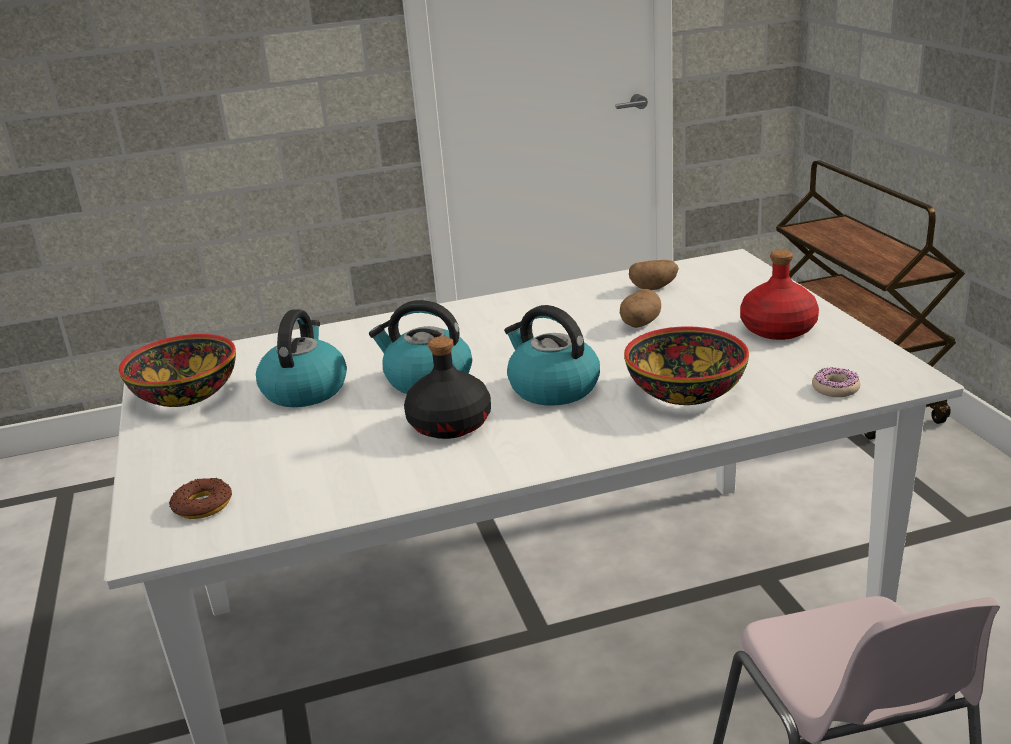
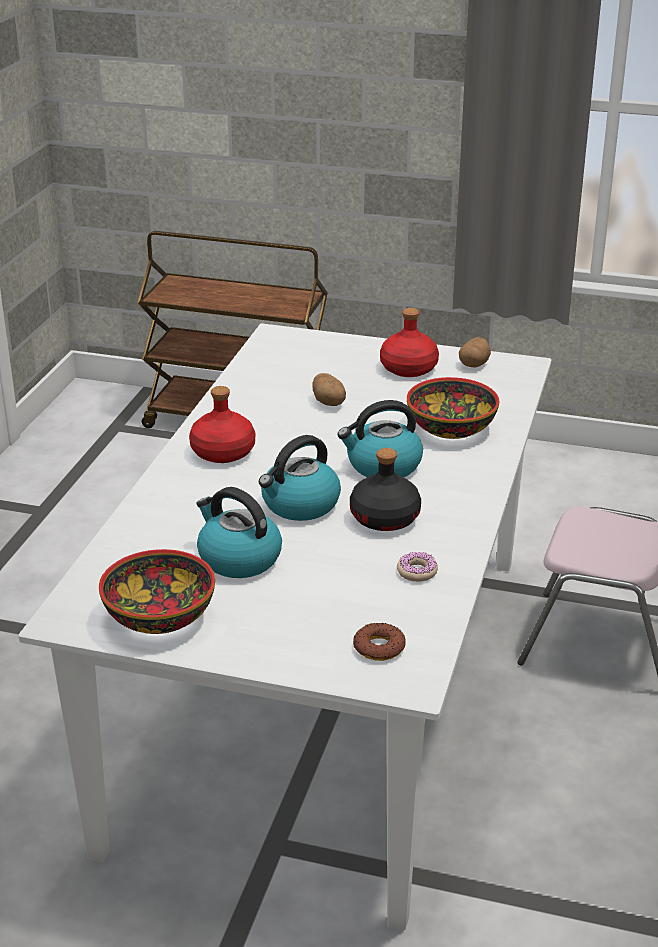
camera: 60 degrees left, 5 degrees up
potato [629,260,679,290] -> potato moved to [459,337,491,368]
donut [812,367,860,397] -> donut moved to [397,552,438,582]
none -> red bottle [189,386,255,463]

